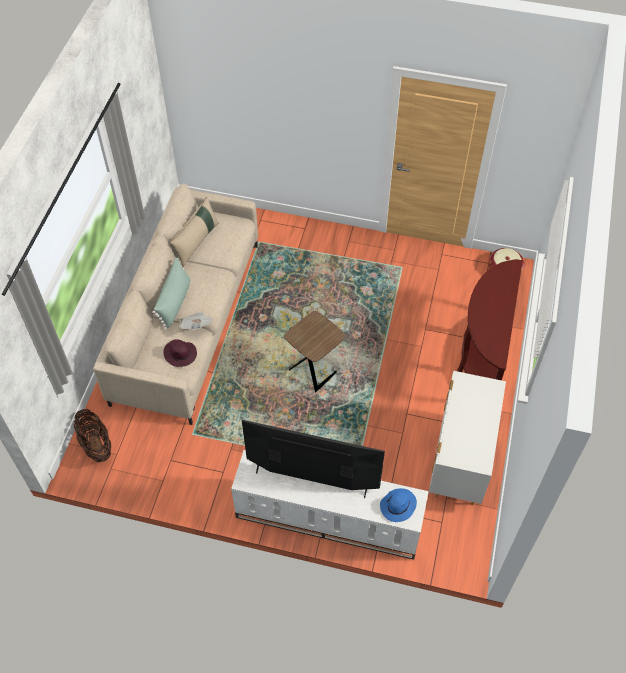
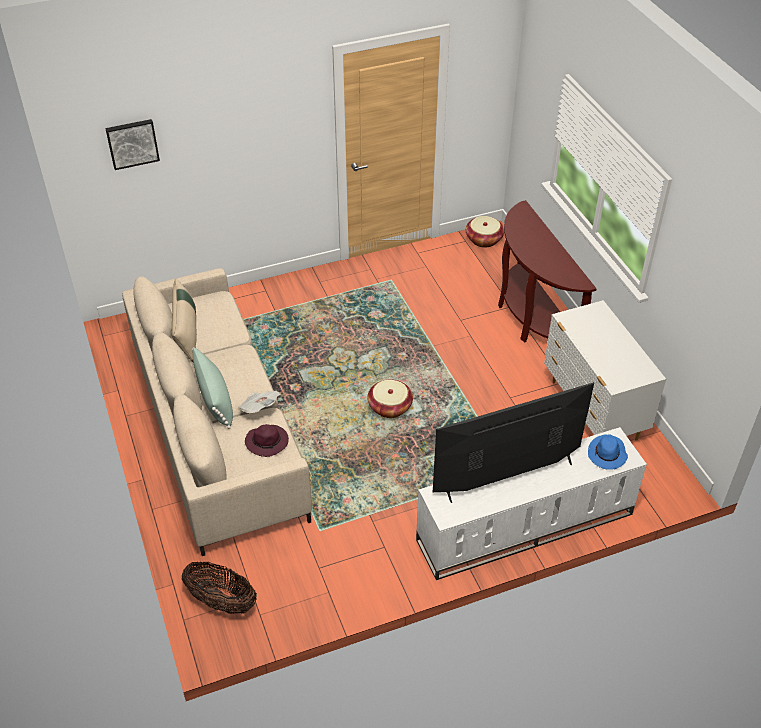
camera: 35 degrees left, 10 degrees down
brown side table [284,311,346,392] -> basket [367,379,413,418]
none -> picture [105,119,160,170]

